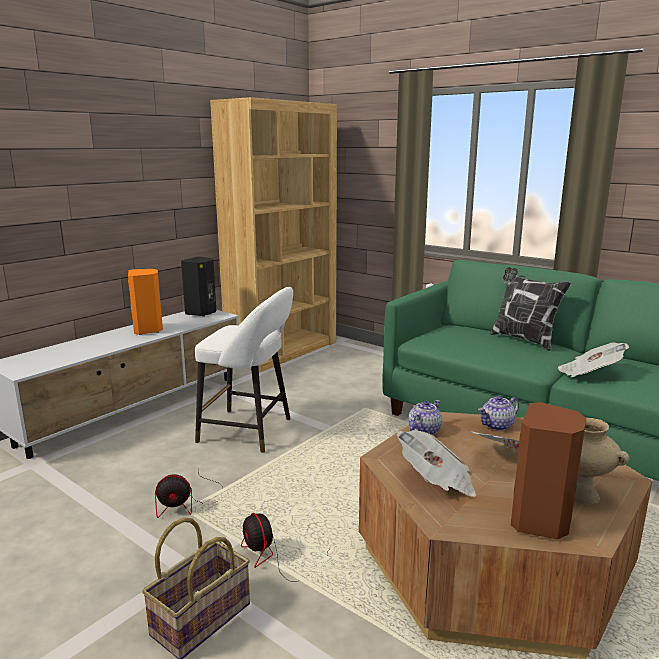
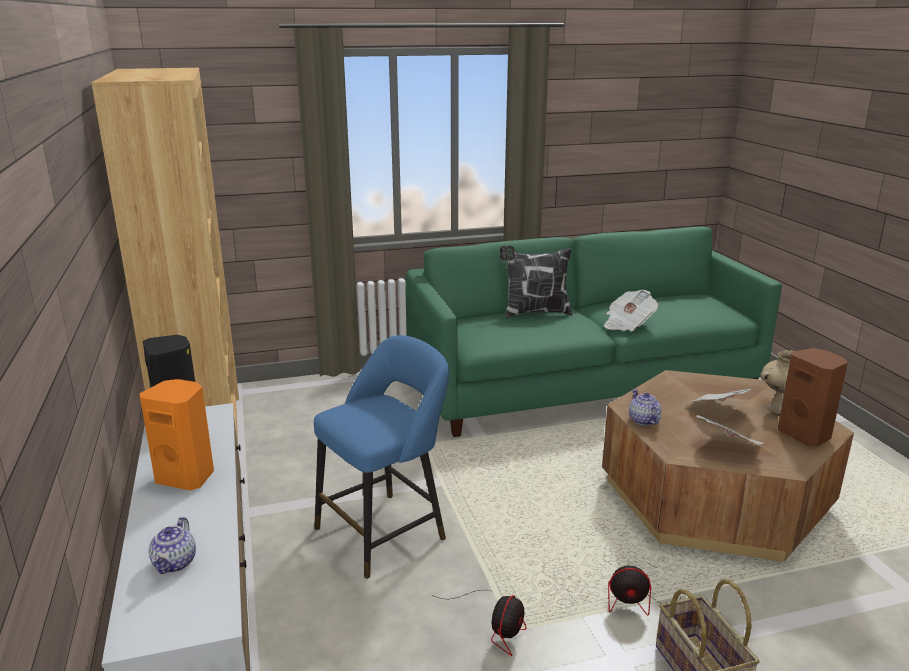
camera: 55 degrees left, 5 degrees up
white stool [195,287,293,453] -> blue stool [314,335,449,579]
teapot [478,396,519,431] -> teapot moved to [149,517,196,574]

